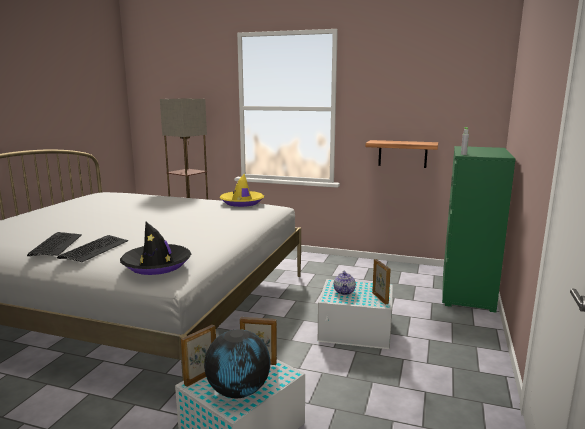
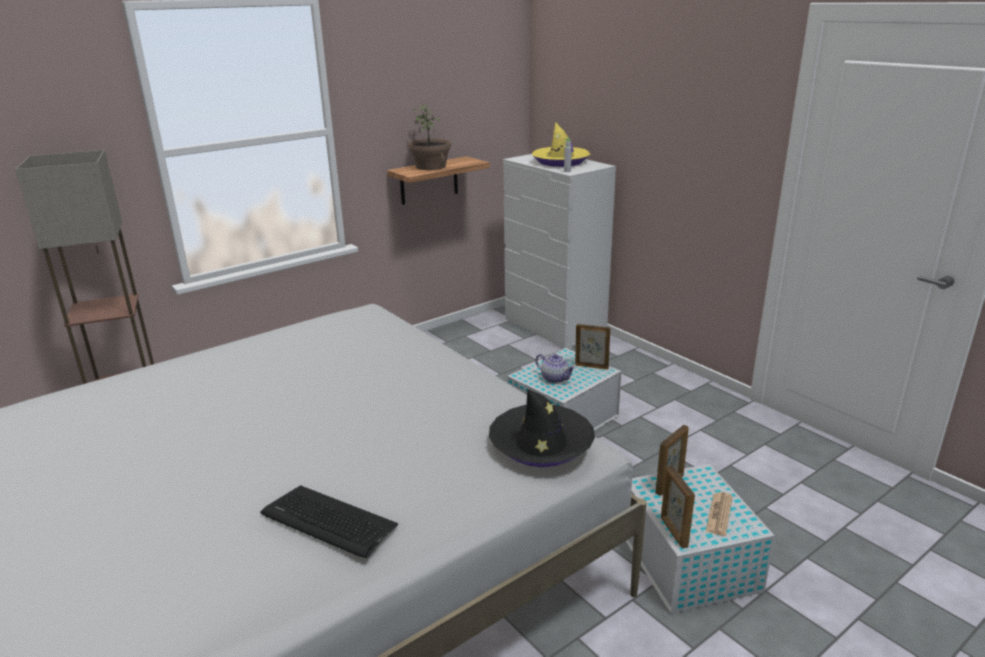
camera: 55 degrees left, 10 degrees up
keyboard [57,235,128,262] -> none
globe [204,329,271,398] -> newspaper [706,492,733,536]
yellow hat [220,174,264,207] -> yellow hat moved to [532,122,590,167]
green dresser [442,146,516,313] -> white dresser [503,154,616,349]
none -> potted plant [408,104,451,170]

